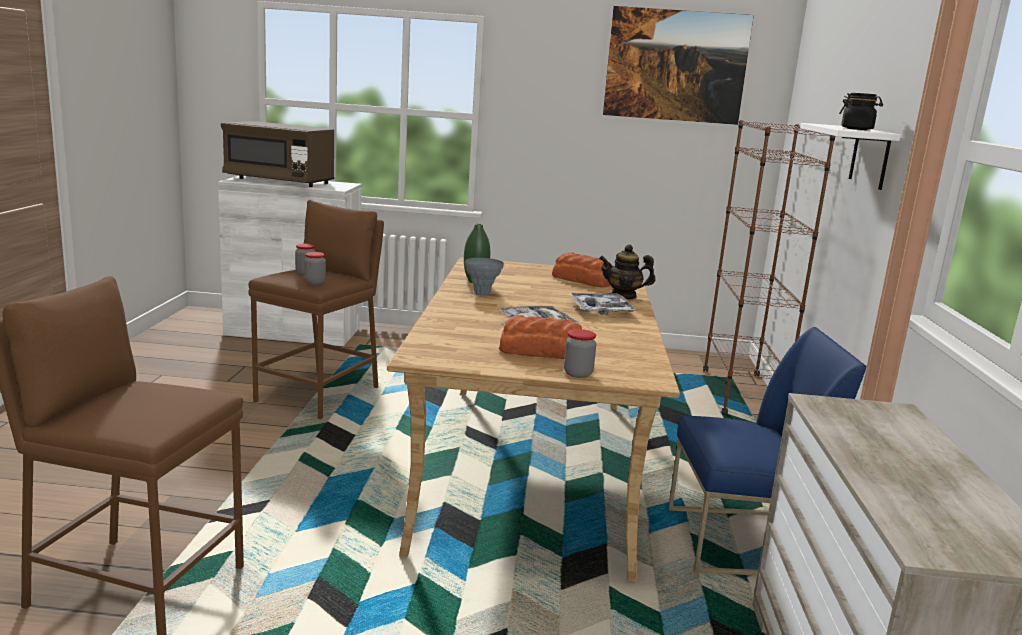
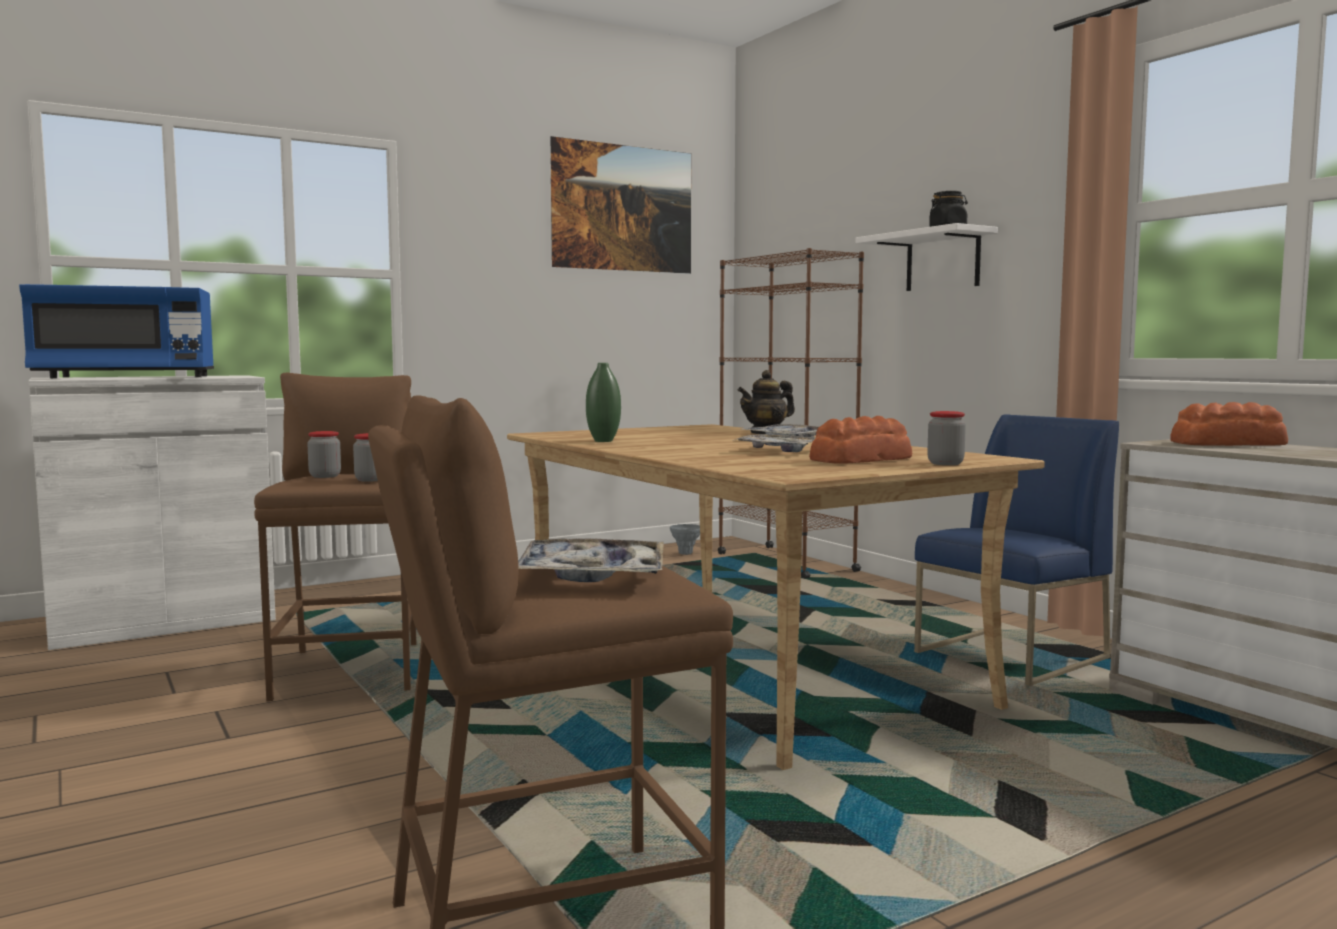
camera: 35 degrees left, 10 degrees down
brown microwave [221,121,335,187] -> blue microwave [19,284,214,378]
grey vase [465,258,504,295] -> grey vase moved to [670,524,700,555]
bread [552,252,612,287] -> bread moved to [1171,402,1288,446]
none -> tray [518,538,664,582]

